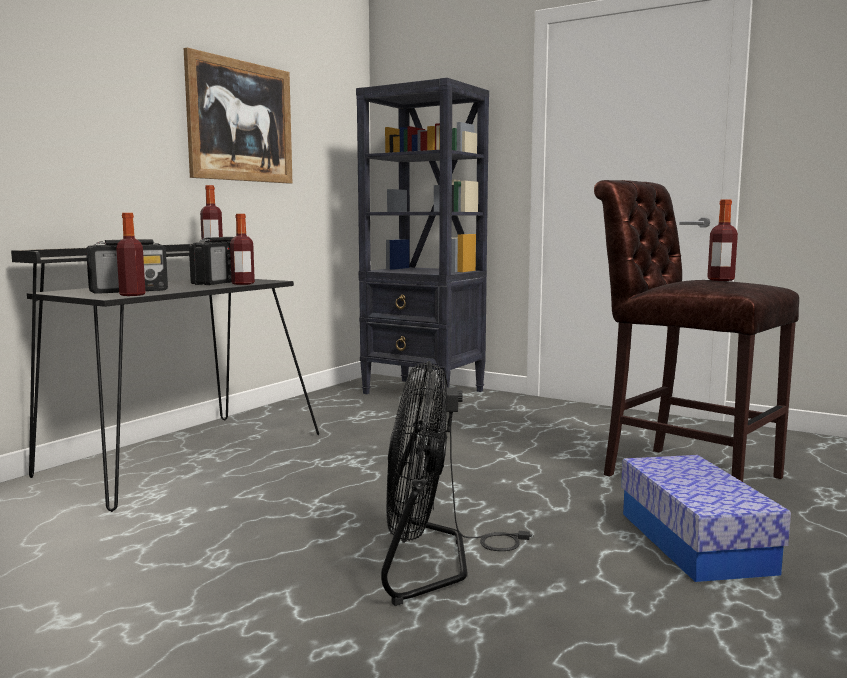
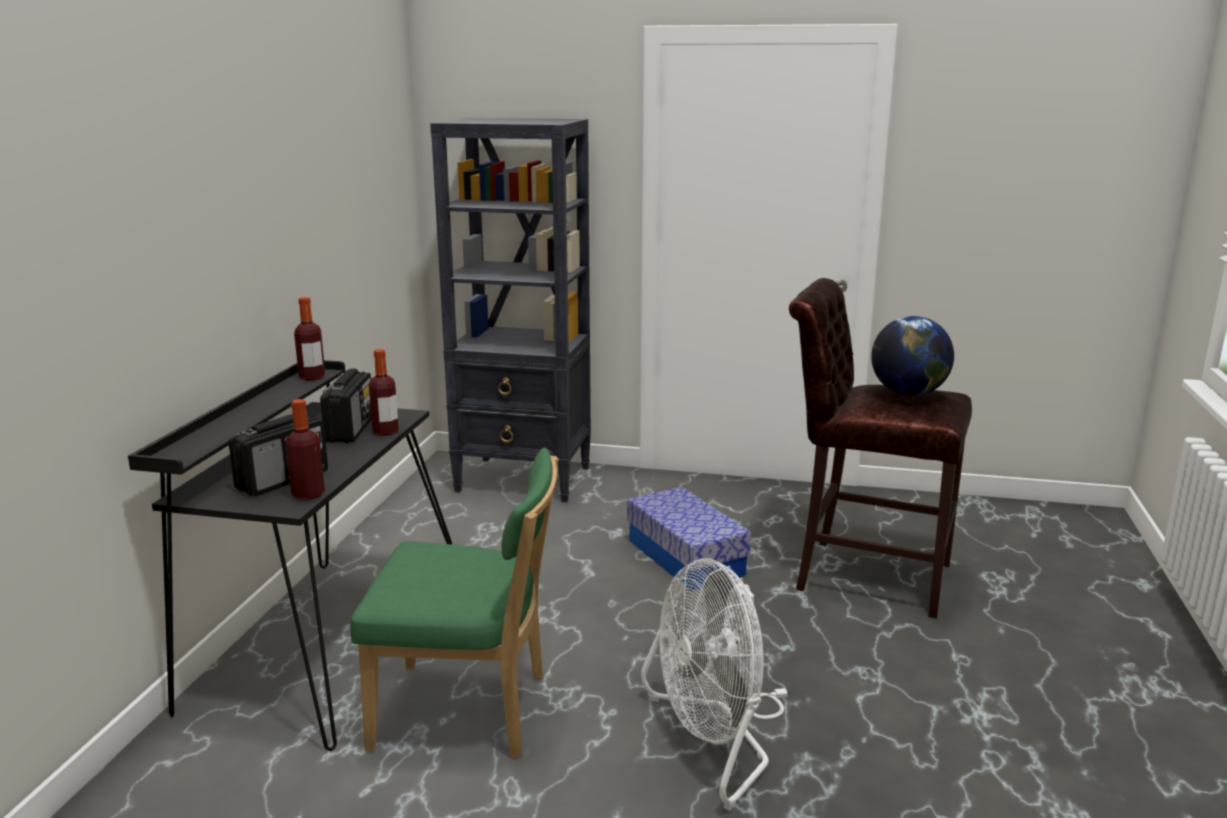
camera: 20 degrees left, 10 degrees up
picture [184,48,292,184] -> none
black fan [381,361,534,606] -> white fan [641,558,790,811]
storage box [621,455,791,582] -> storage box moved to [627,487,751,591]
bottle [707,199,738,281] -> globe [871,316,954,396]
none -> green chair [350,448,559,758]

